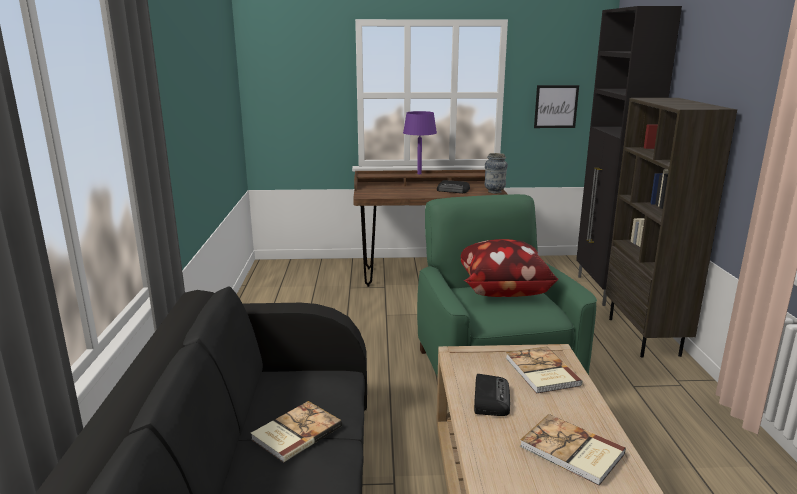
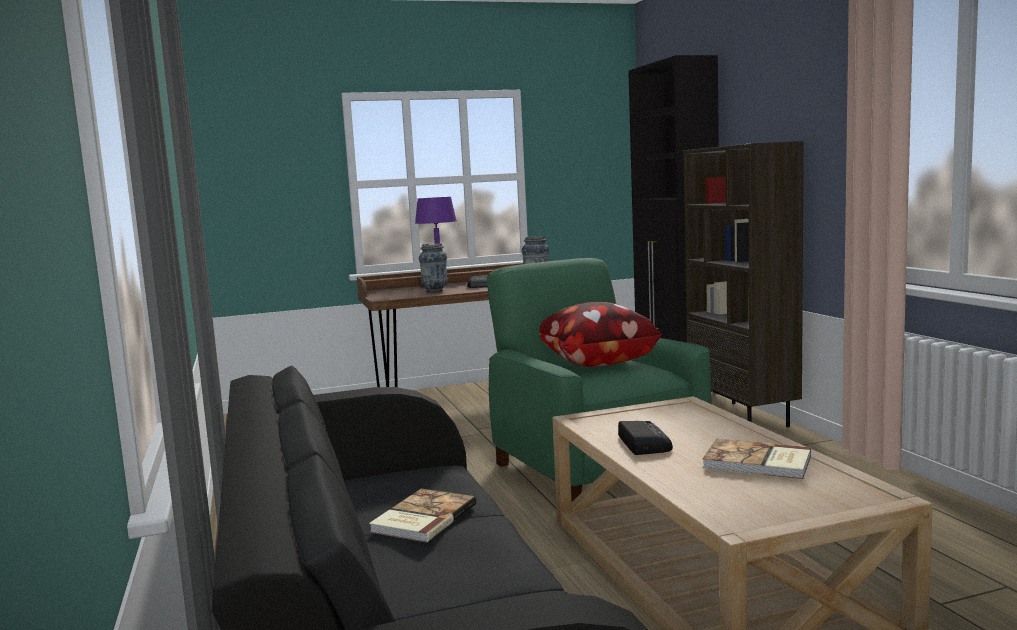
camera: 15 degrees left, 10 degrees down
book [506,346,583,394] -> none
picture [534,85,579,128] -> none
none -> vase [419,243,448,293]

